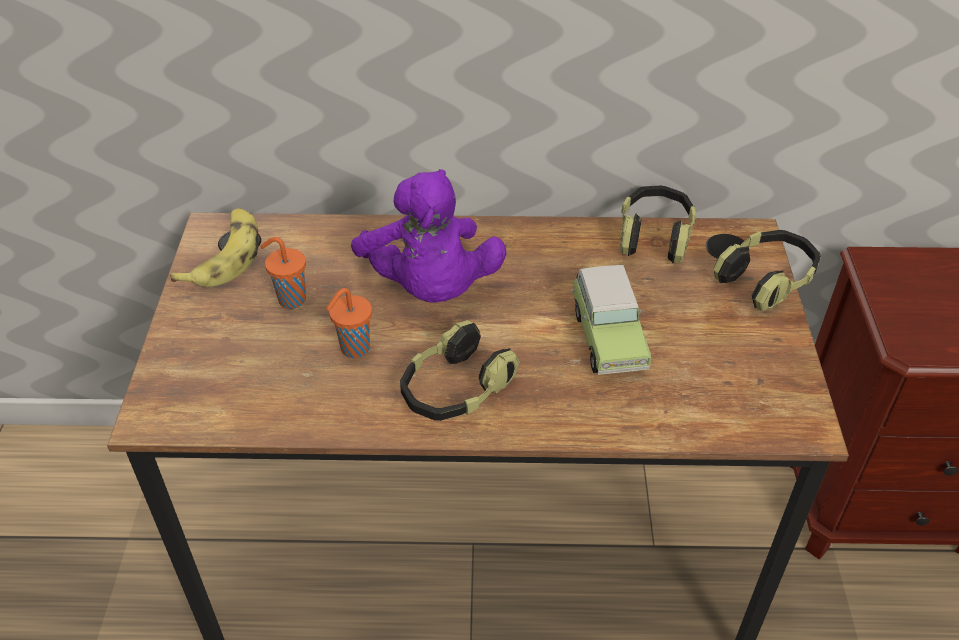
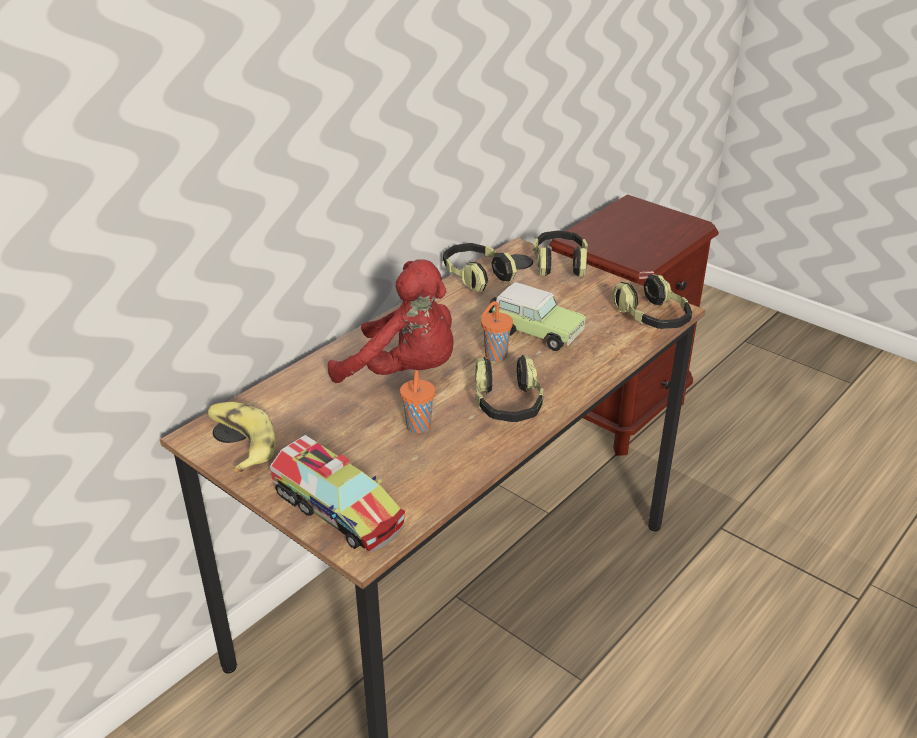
camera: 50 degrees left, 10 degrees down
orange cup [260,237,306,309] -> orange cup moved to [481,301,513,361]
purple plush toy [351,169,507,302] -> red plush toy [328,259,453,383]
none -> toy truck [270,435,406,553]
none -> headphones [613,274,693,329]

